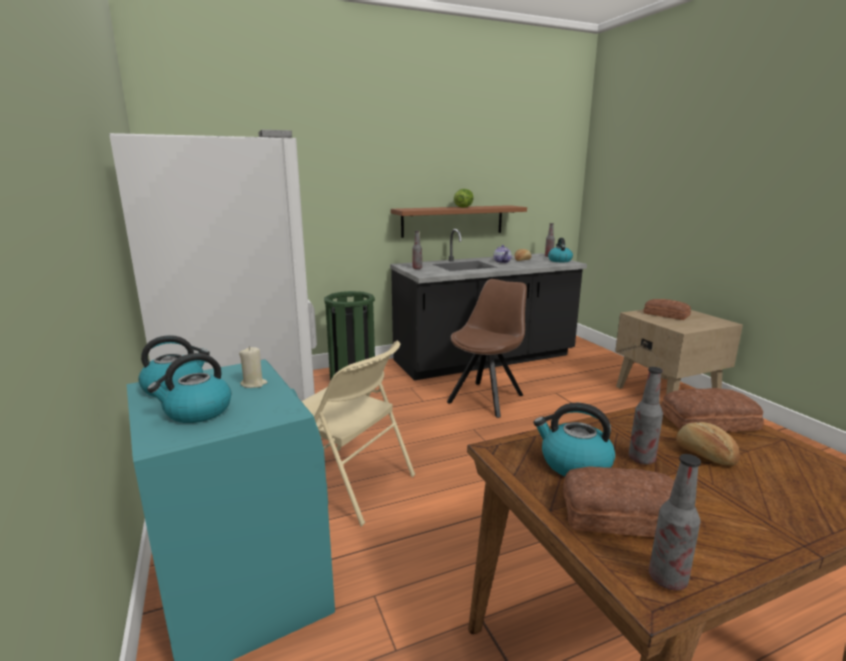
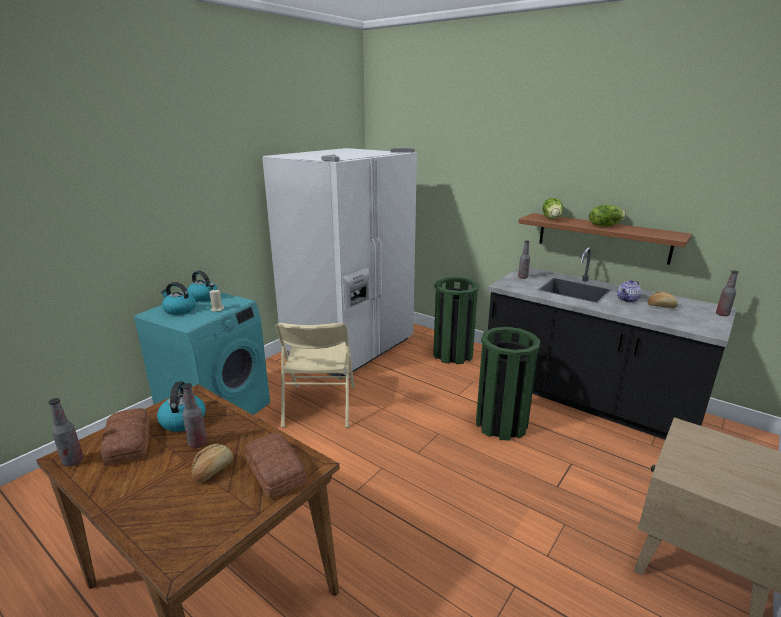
camera: 60 degrees right, 5 degrees up
brown chair [447,279,527,418] -> green trash can [476,327,540,441]
kettle [548,238,573,262] -> none
bread [643,299,691,320] -> none
none -> lettuce [543,198,563,219]

